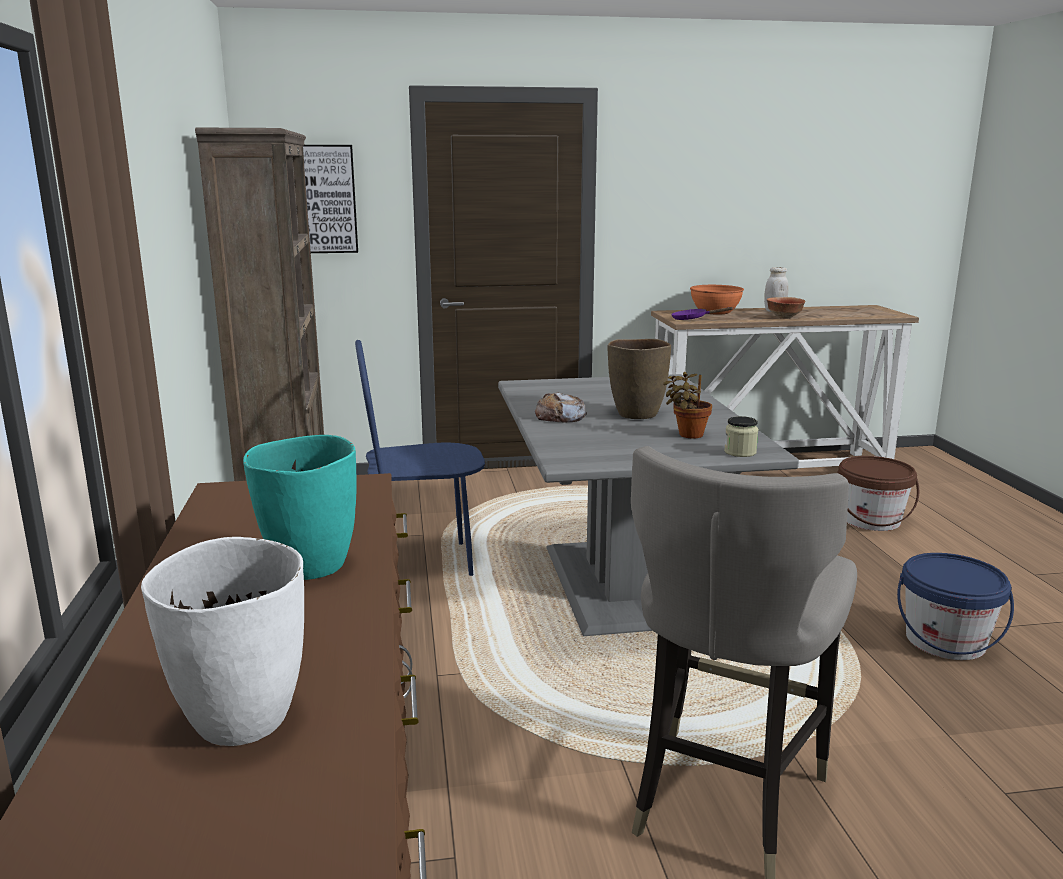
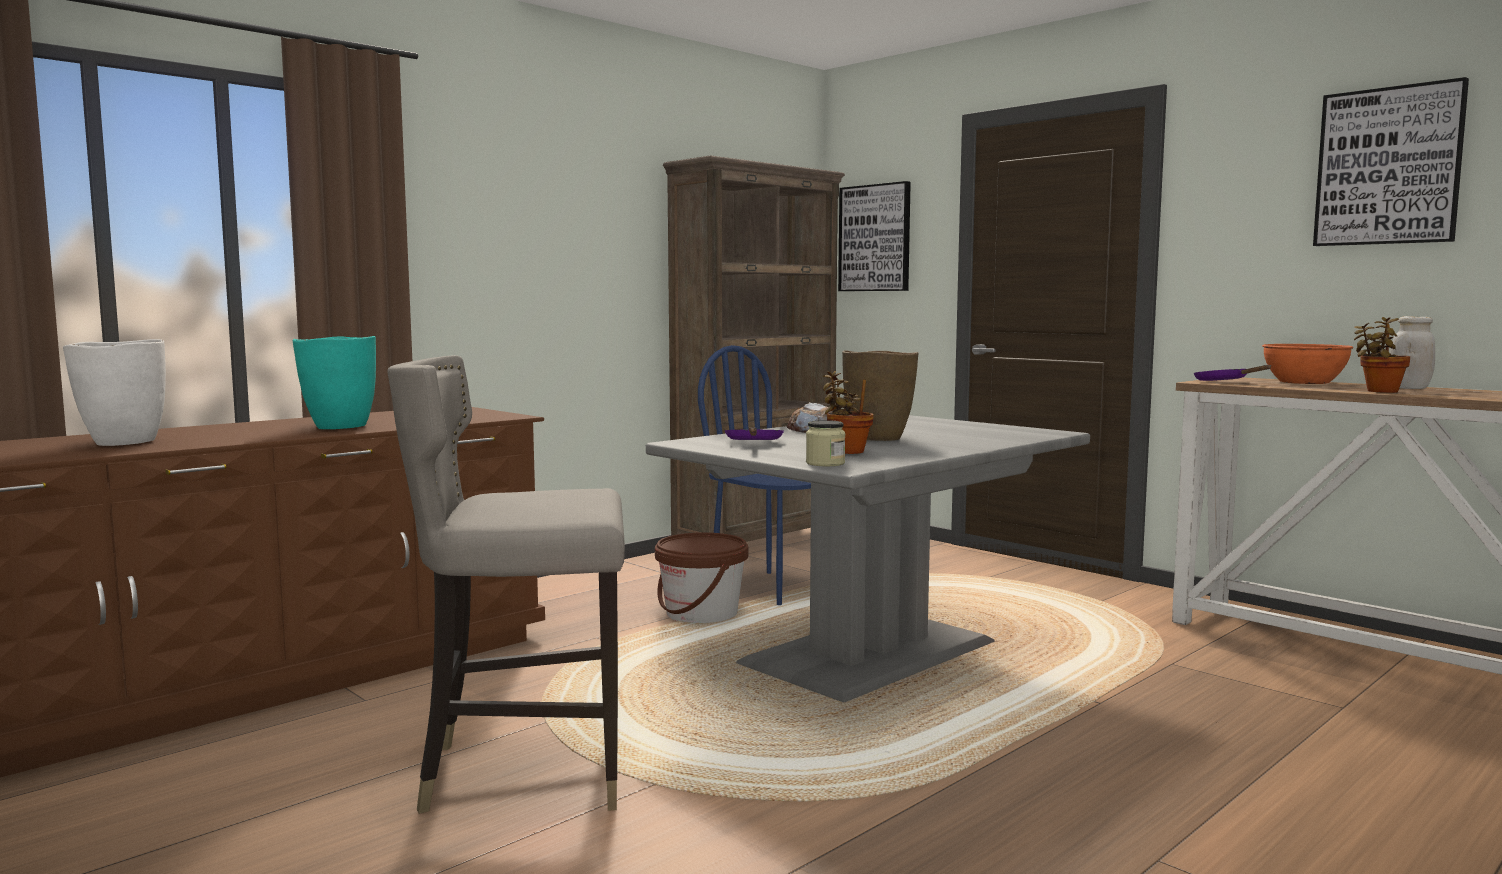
camera: 55 degrees right, 10 degrees down
bowl [767,297,805,319] -> potted plant [1354,317,1410,393]
brown bucket [838,456,919,531] -> brown bucket moved to [655,532,748,623]
blue bucket [897,553,1014,660] -> none
none -> purple frying pan [725,427,784,440]
none -> picture [1313,77,1469,246]

